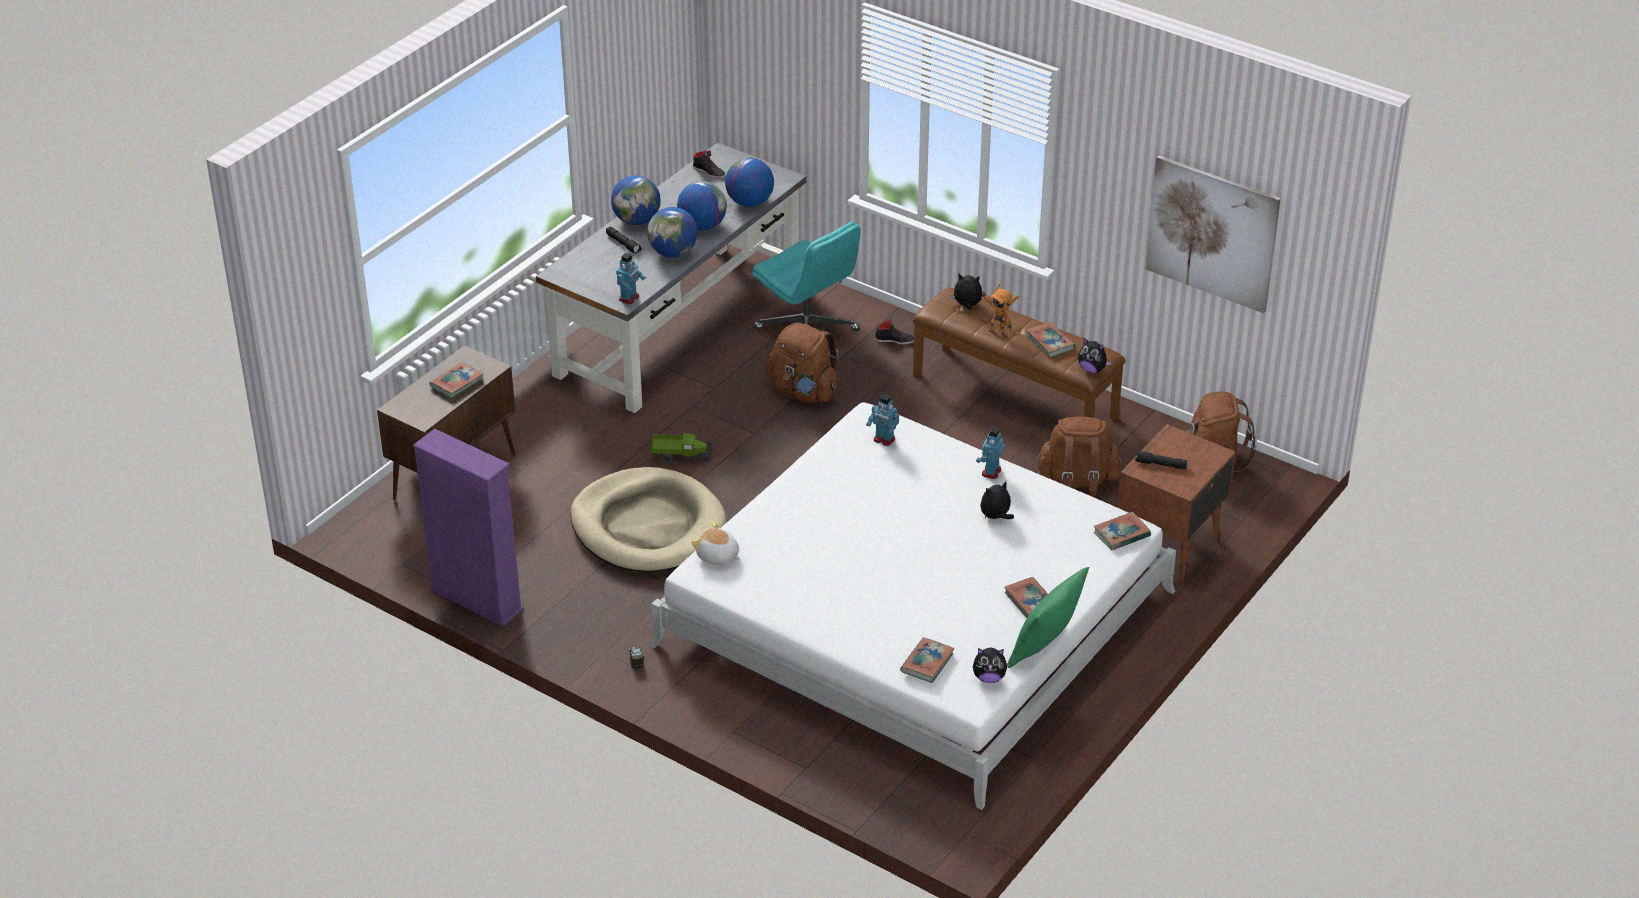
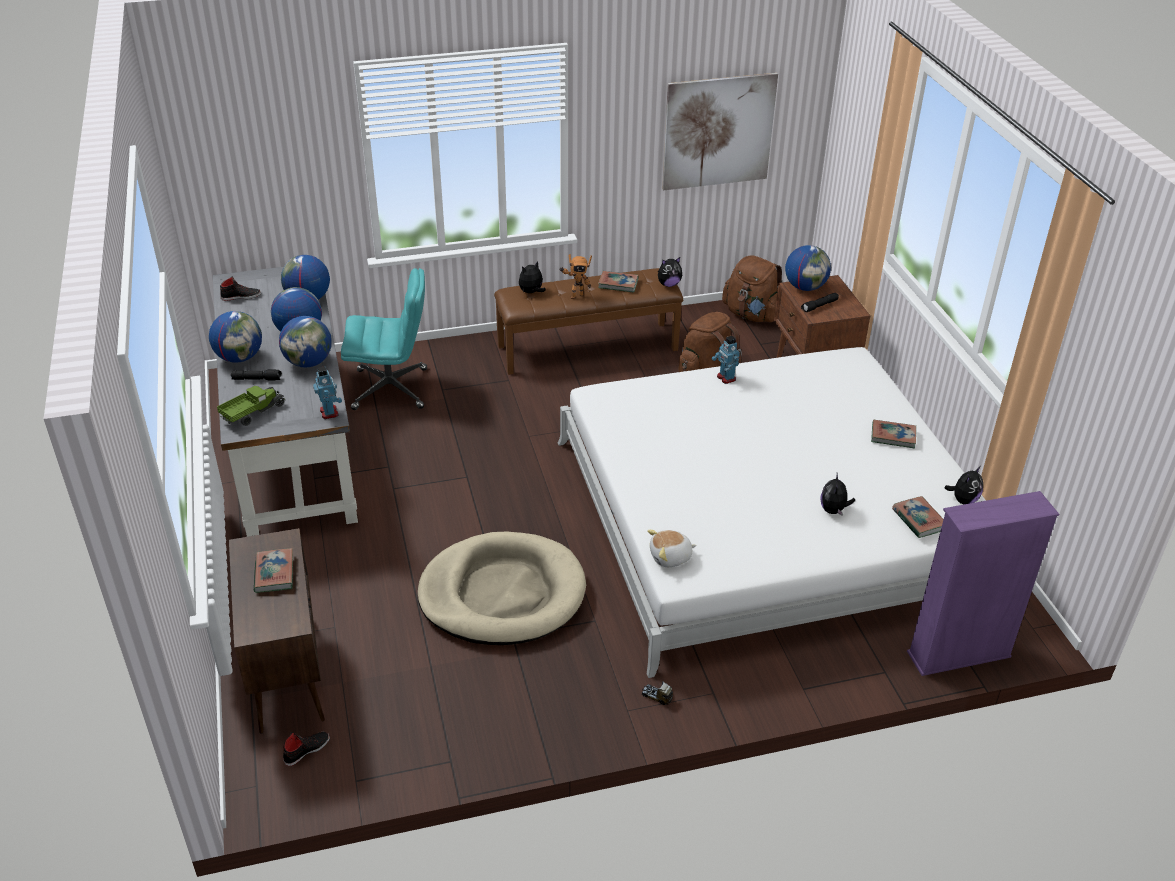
camera: 50 degrees left, 0 degrees up
purple bookcase [413,429,524,626] -> purple bookcase moved to [907,491,1059,676]
toy truck [651,433,712,463] -> toy truck moved to [217,386,285,426]
brown backpack [766,323,838,402] -> none
toy robot [866,394,899,446] -> none
black shoe [875,319,914,345] -> black shoe moved to [283,732,330,766]
plush toy [980,481,1014,520] -> plush toy moved to [820,474,855,516]
green pillow [1008,567,1089,668] -> none
book [1094,512,1151,551] -> none
none -> globe [785,245,831,291]

